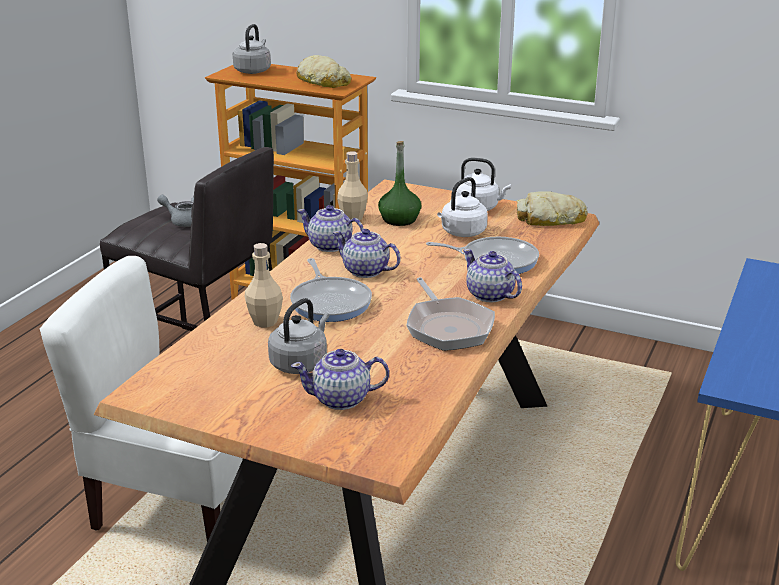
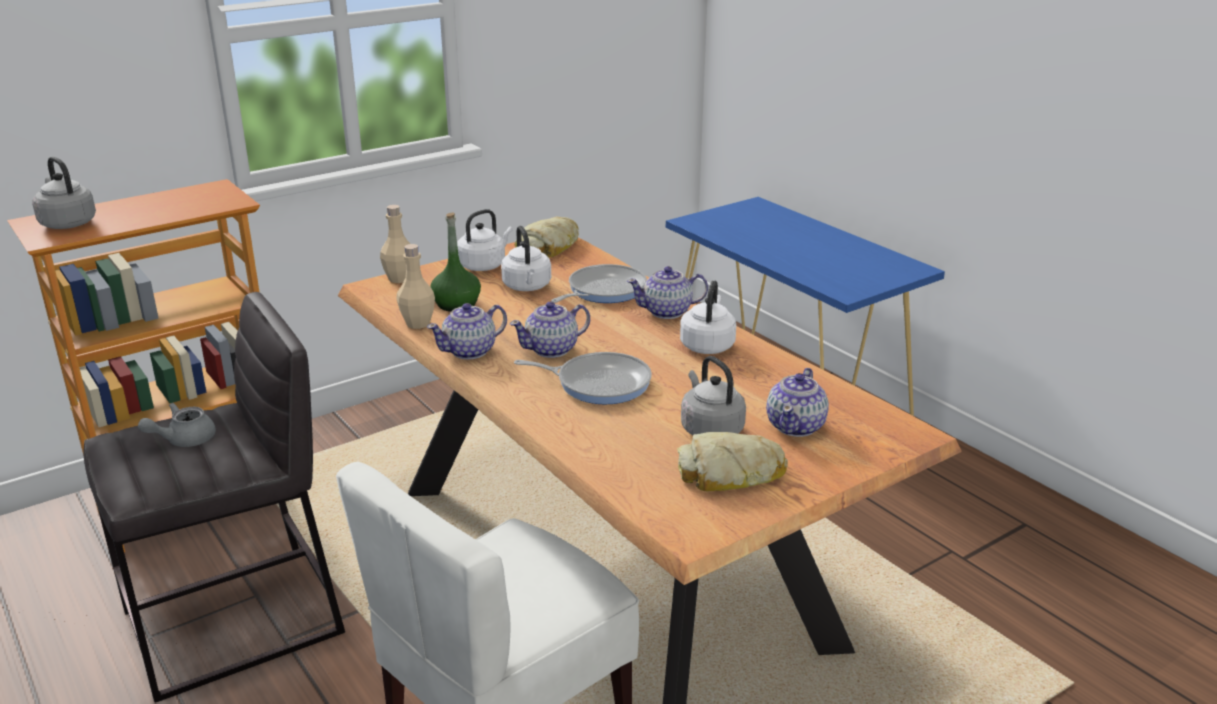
camera: 60 degrees left, 0 degrees up
beige bottle [244,243,283,328] -> beige bottle moved to [380,205,410,283]
bread [296,55,351,88] -> bread moved to [677,432,788,491]
frying pan [406,277,495,351] -> white kettle [680,280,736,354]

